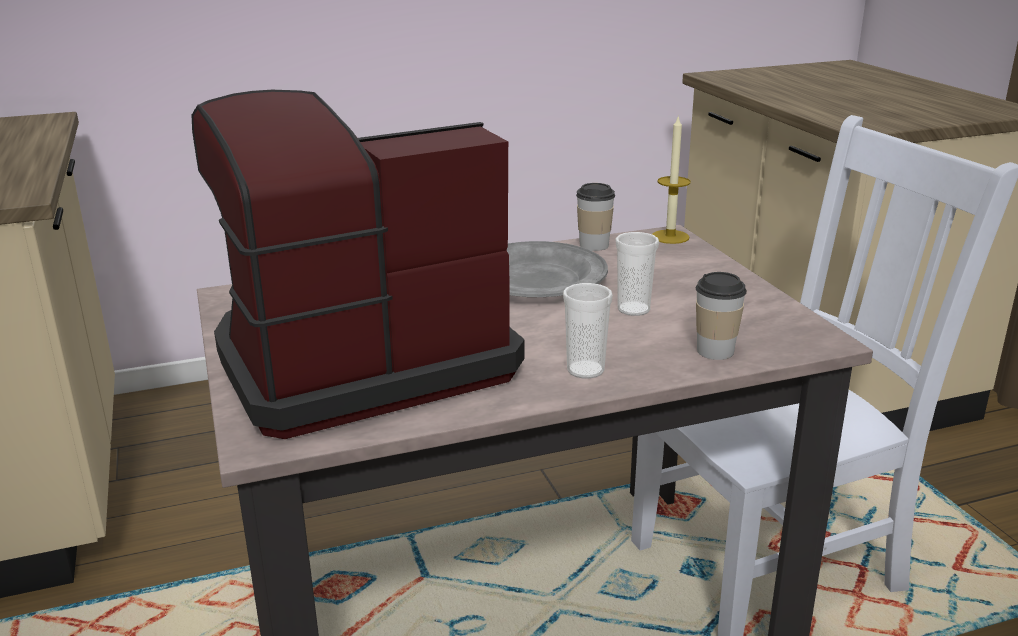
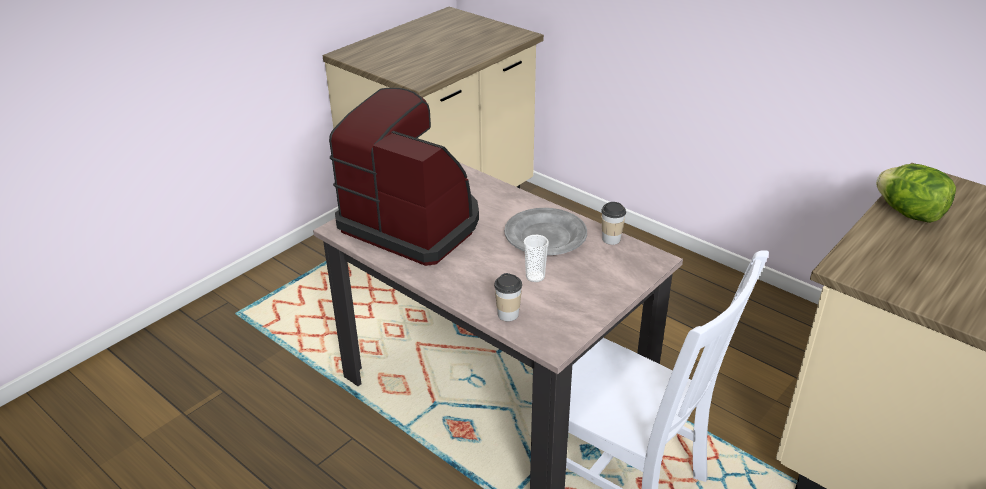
camera: 60 degrees right, 10 degrees up
cup [563,283,613,379] -> none
candle [652,115,691,244] -> none
none -> lettuce [876,164,956,223]

